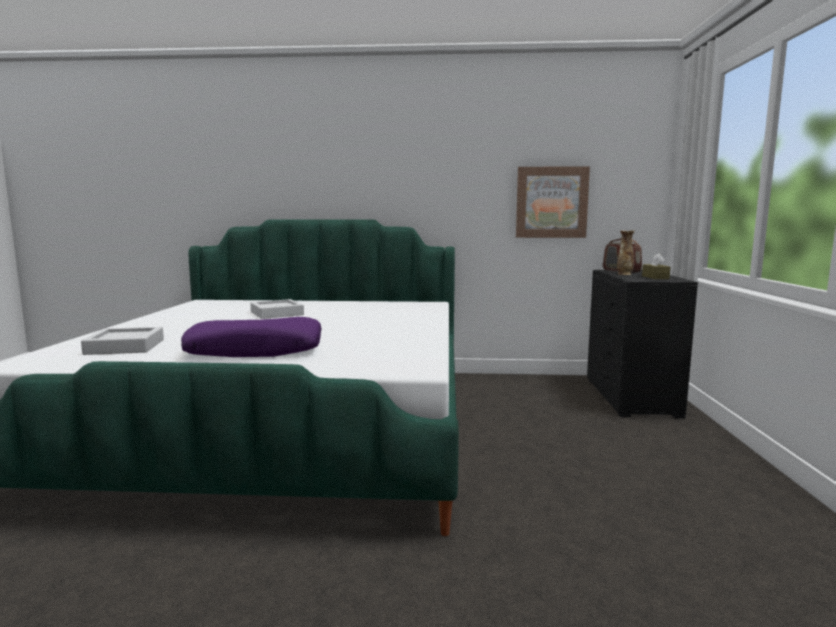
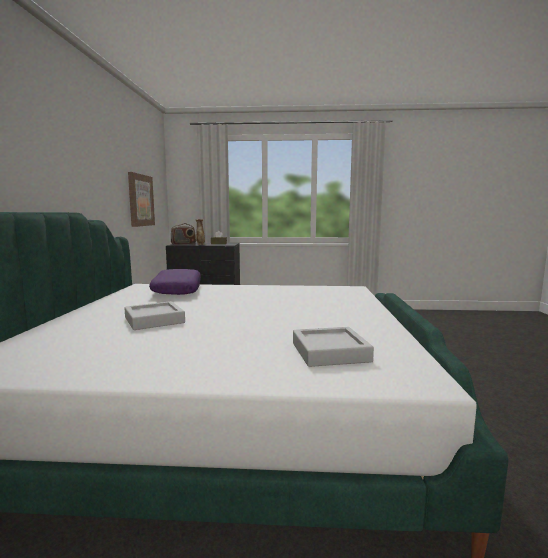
camera: 90 degrees left, 0 degrees up
purple pillow [181,317,322,357] -> purple pillow moved to [149,269,201,295]

